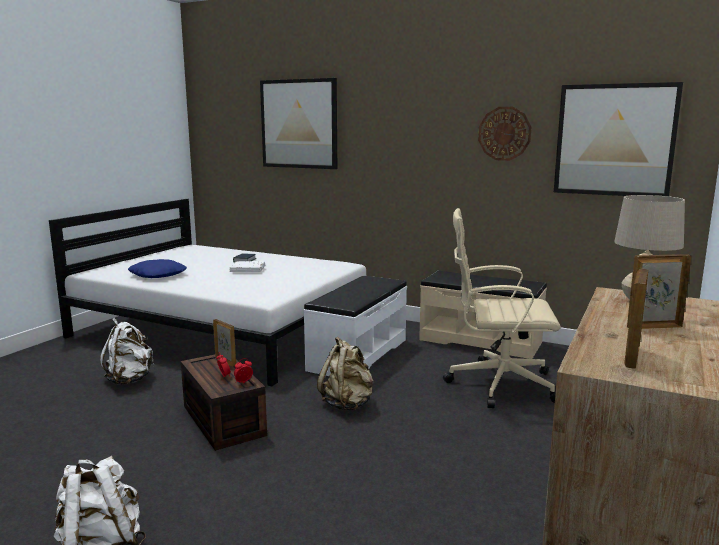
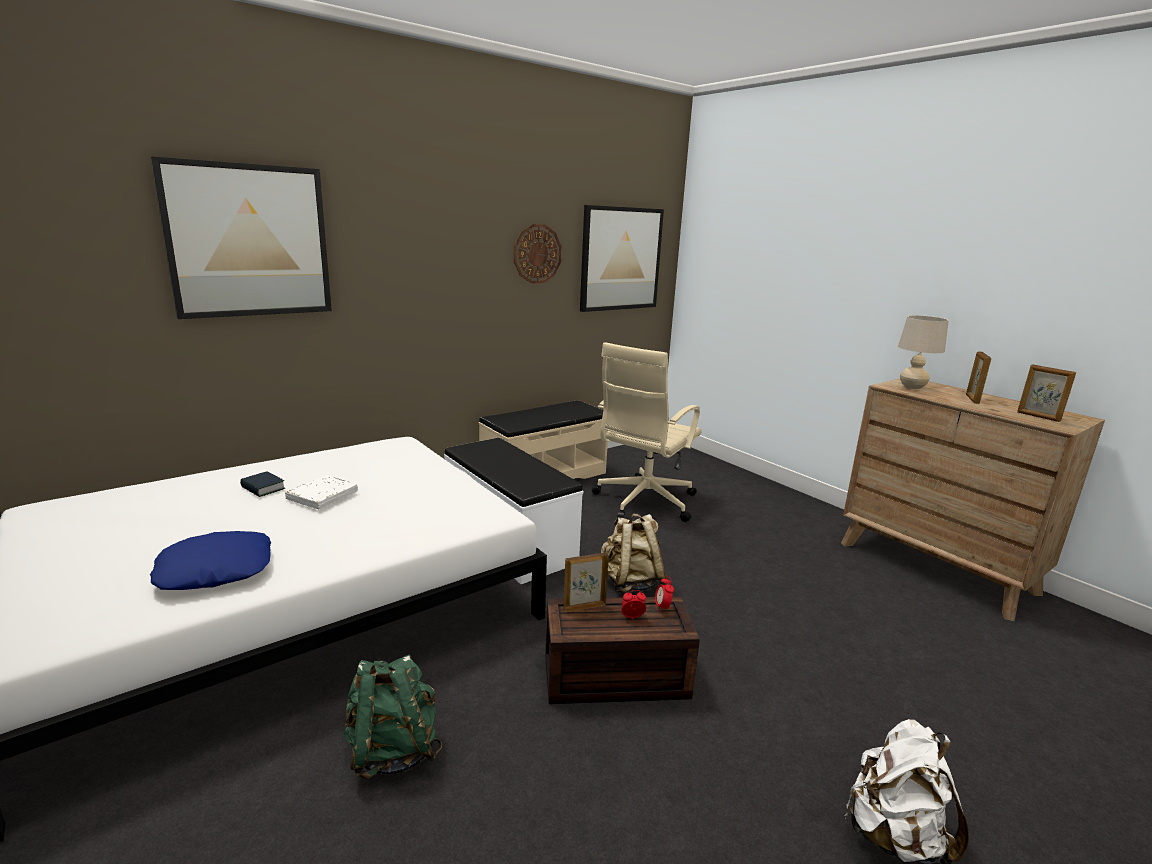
camera: 65 degrees left, 5 degrees up
white backpack [100,318,154,385] -> green backpack [343,654,442,779]

